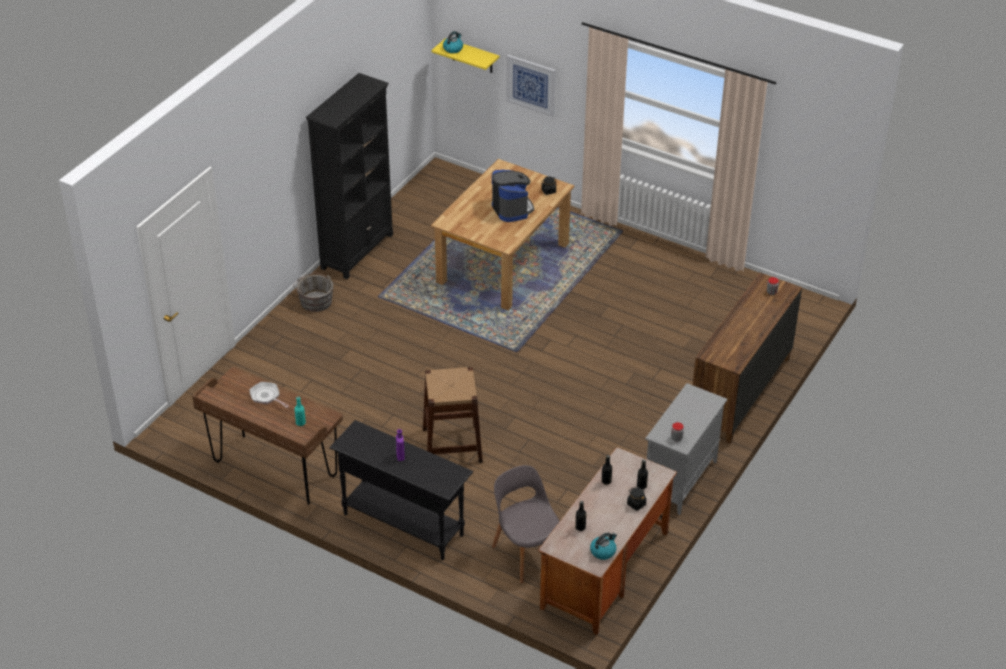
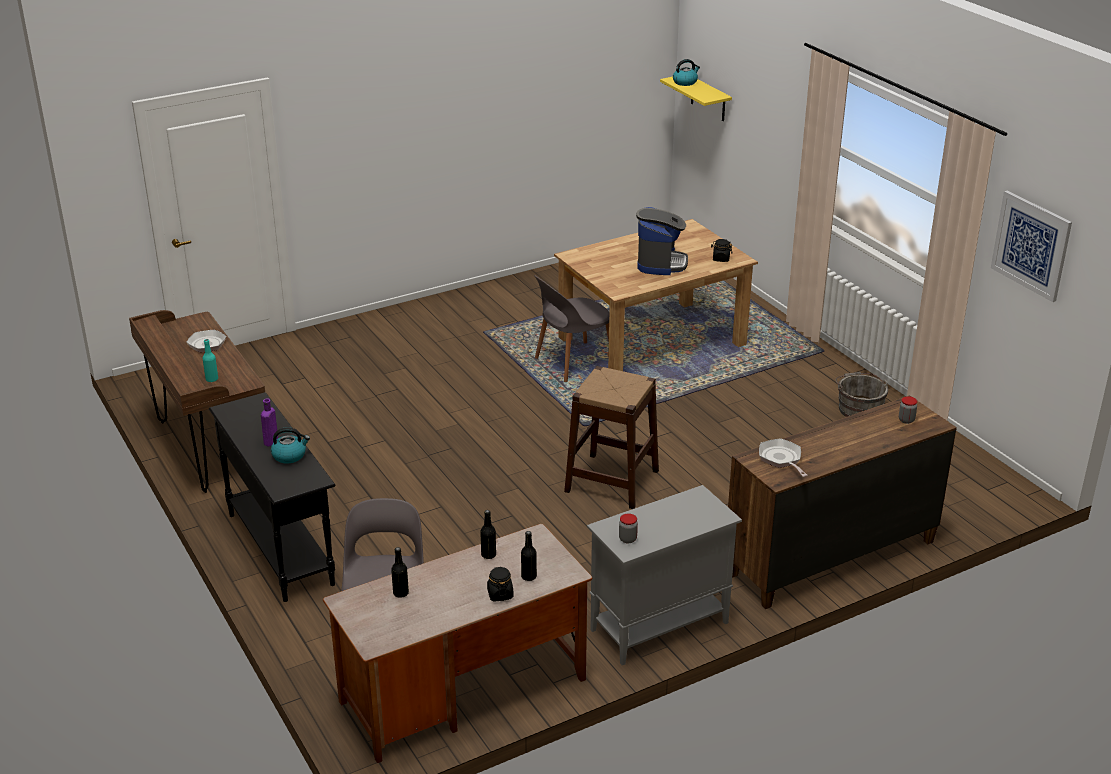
camera: 30 degrees right, 10 degrees down
grey bucket [293,273,334,312] -> grey bucket moved to [835,372,888,417]
black bookcase [306,73,393,279] -> none
brown stool [423,367,483,463] -> brown stool moved to [564,366,659,509]
picture [506,55,556,117] -> picture moved to [991,191,1072,302]
kettle [590,532,617,560] -> kettle moved to [271,427,310,463]
none -> grey chair [534,275,609,382]
none -> frying pan [759,438,808,477]

